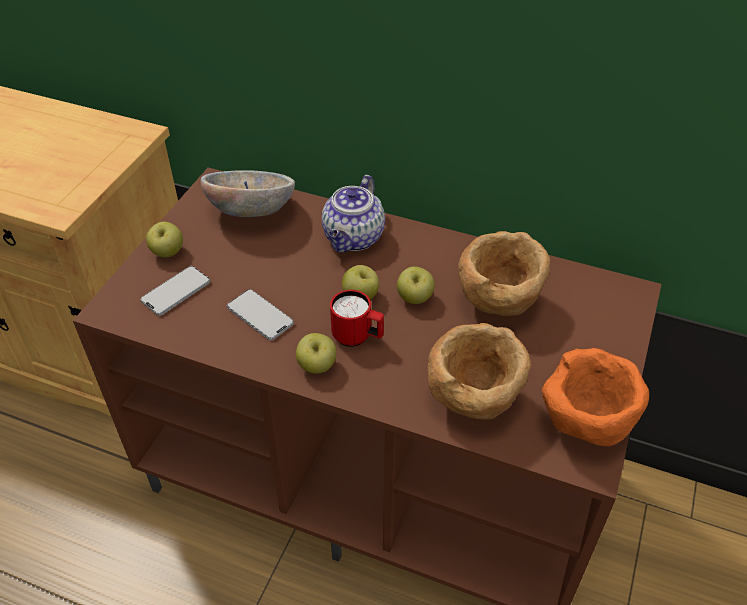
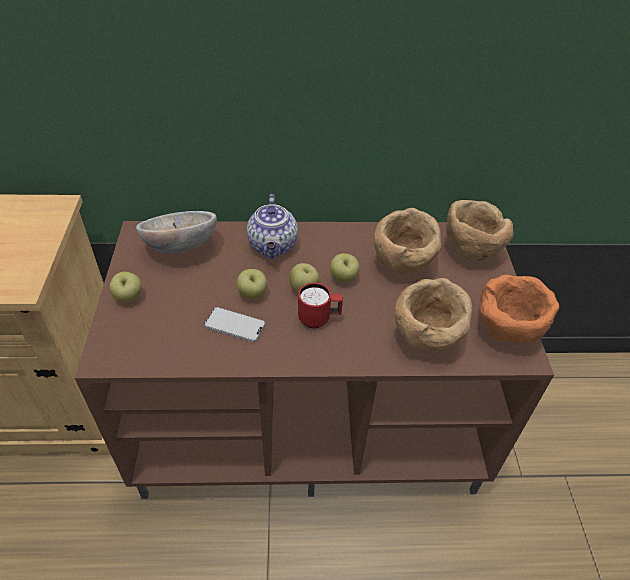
camera: 25 degrees left, 0 degrees up
phone [140,266,210,316] -> none
apple [296,333,337,374] -> apple moved to [237,269,267,299]
none -> brown bowl [446,200,513,261]

